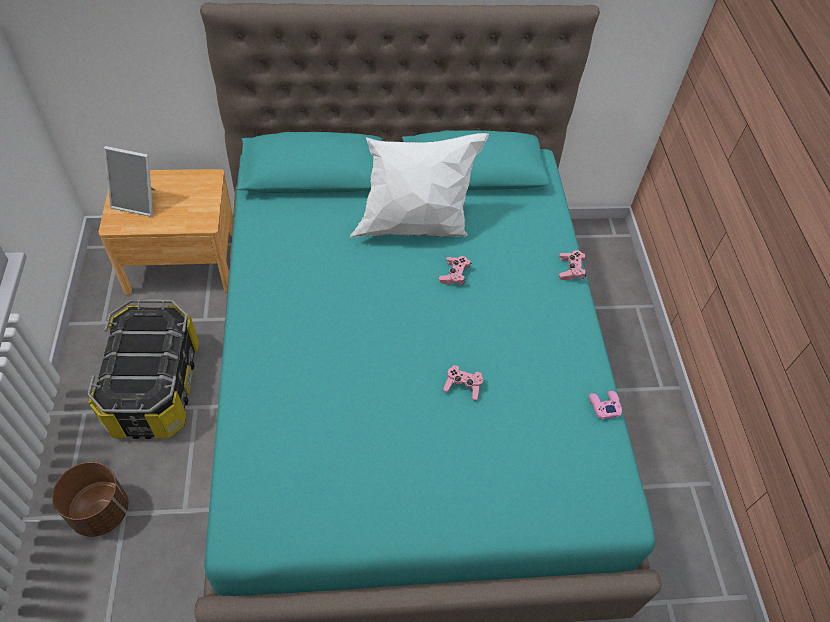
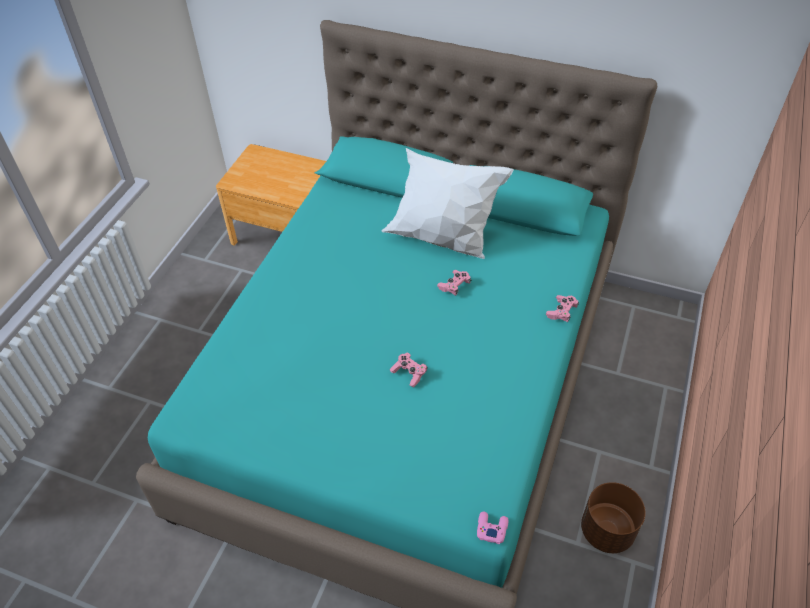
camera: 30 degrees right, 5 degrees down
brown planter [52,462,128,537] -> brown planter moved to [581,482,646,553]
storage box [88,299,199,439] -> none
picture frame [104,146,155,217] -> none
pink game controller [589,391,622,419] -> pink game controller moved to [477,512,509,544]

